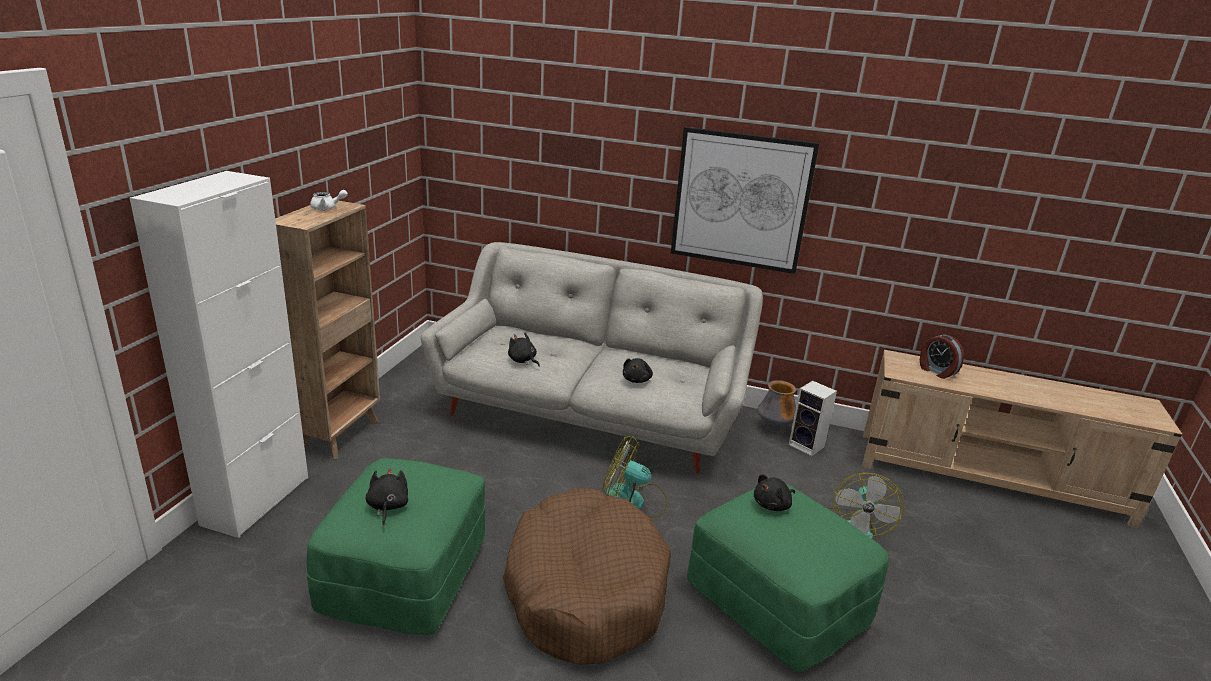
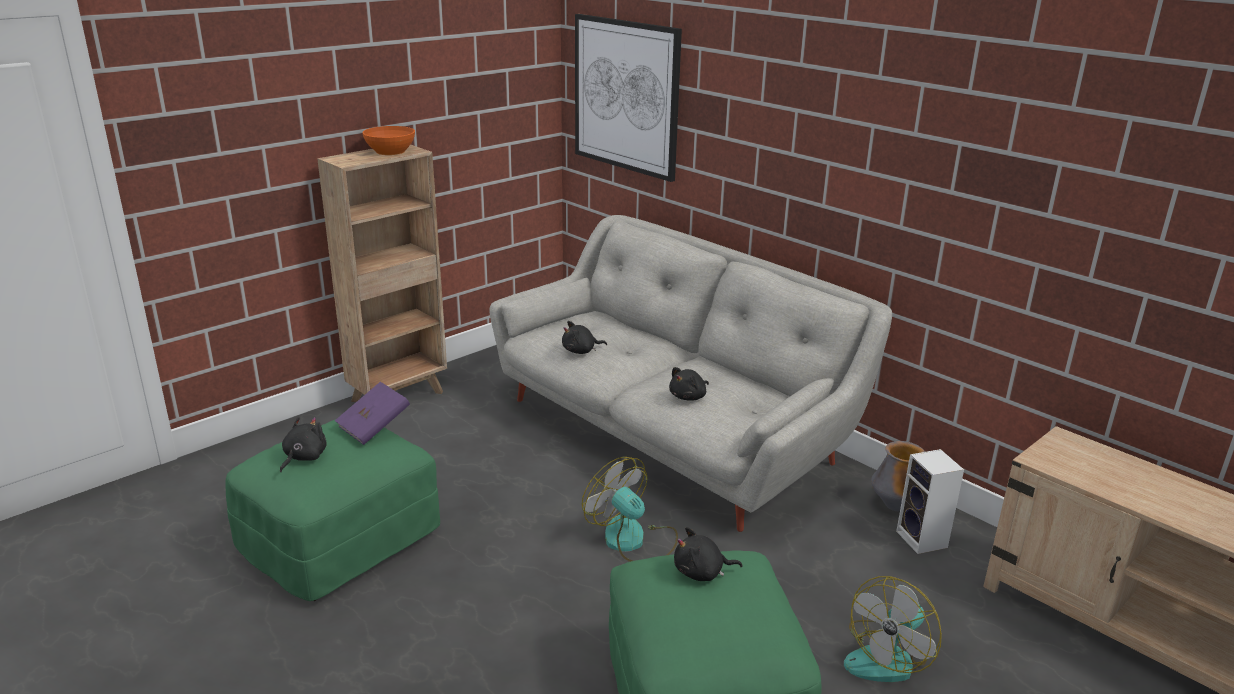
camera: 30 degrees right, 0 degrees up
white cabinet [130,171,308,538] -> none
white teapot [310,190,348,210] -> orange bowl [362,126,415,155]
brown dog bed [503,488,671,665] -> none
black plush toy [508,333,540,367] -> black plush toy turned 90 degrees counterclockwise [562,321,607,354]
picture [671,127,819,274] -> picture moved to [575,14,682,182]
alarm clock [920,334,964,379] -> none
none -> purple book [335,382,410,445]

